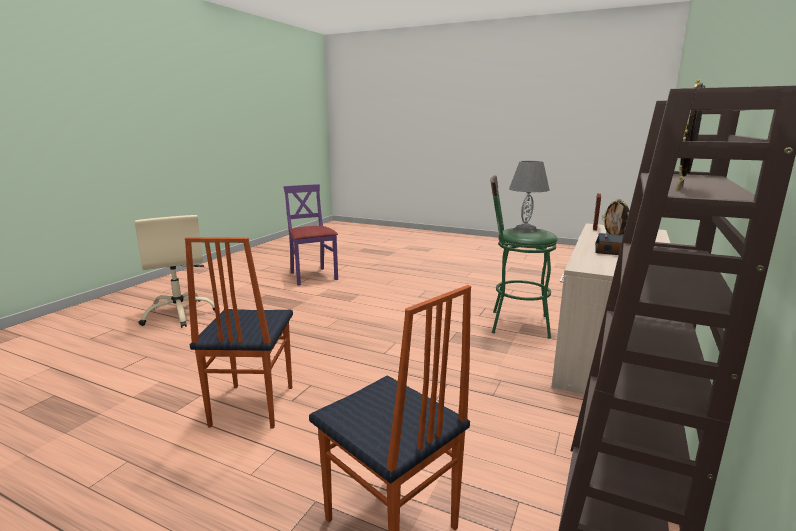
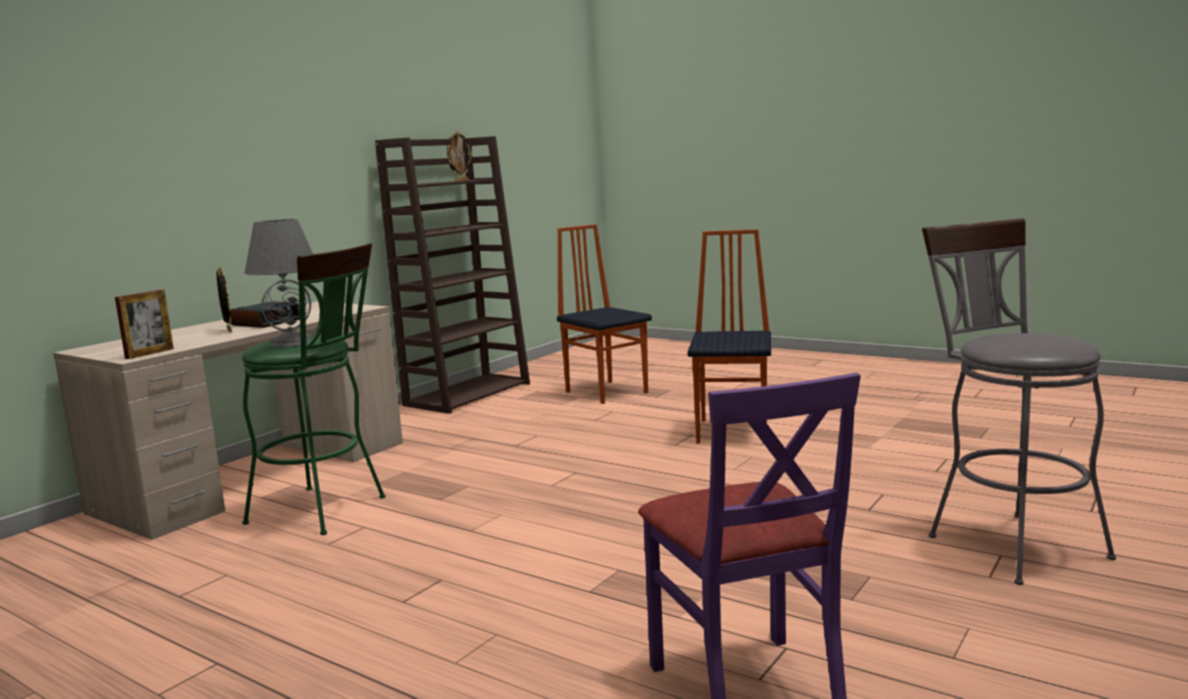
camera: 170 degrees left, 5 degrees down
beige office chair [135,215,220,328] -> grey stool [922,218,1116,585]

